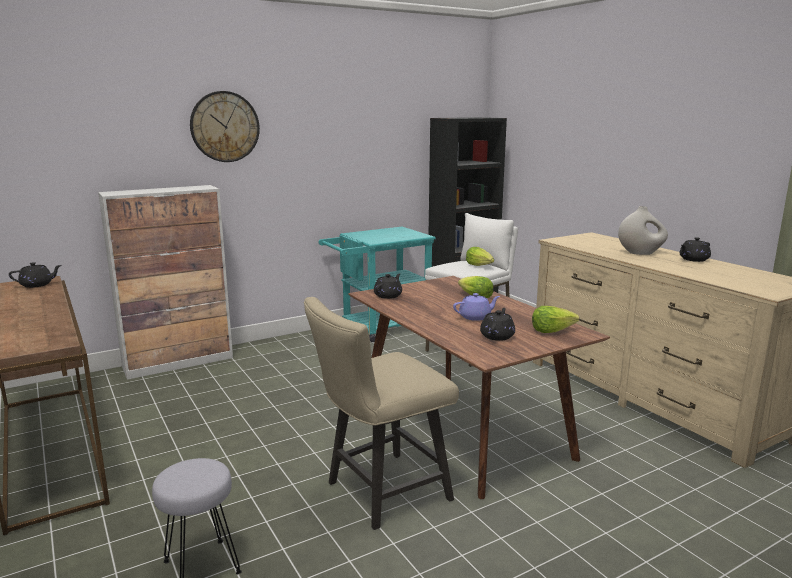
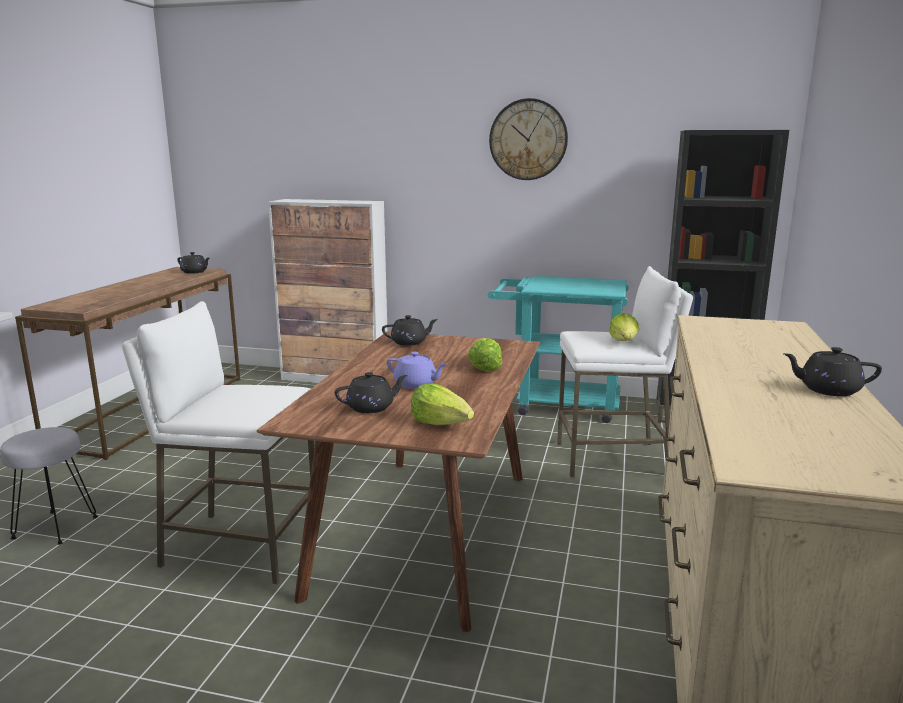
camera: 45 degrees right, 0 degrees up
wall clock [190,91,260,162] -> wall clock moved to [489,98,568,180]
beige chair [304,297,459,530] -> white stool [122,301,314,584]
white vase [618,206,668,255] -> none

